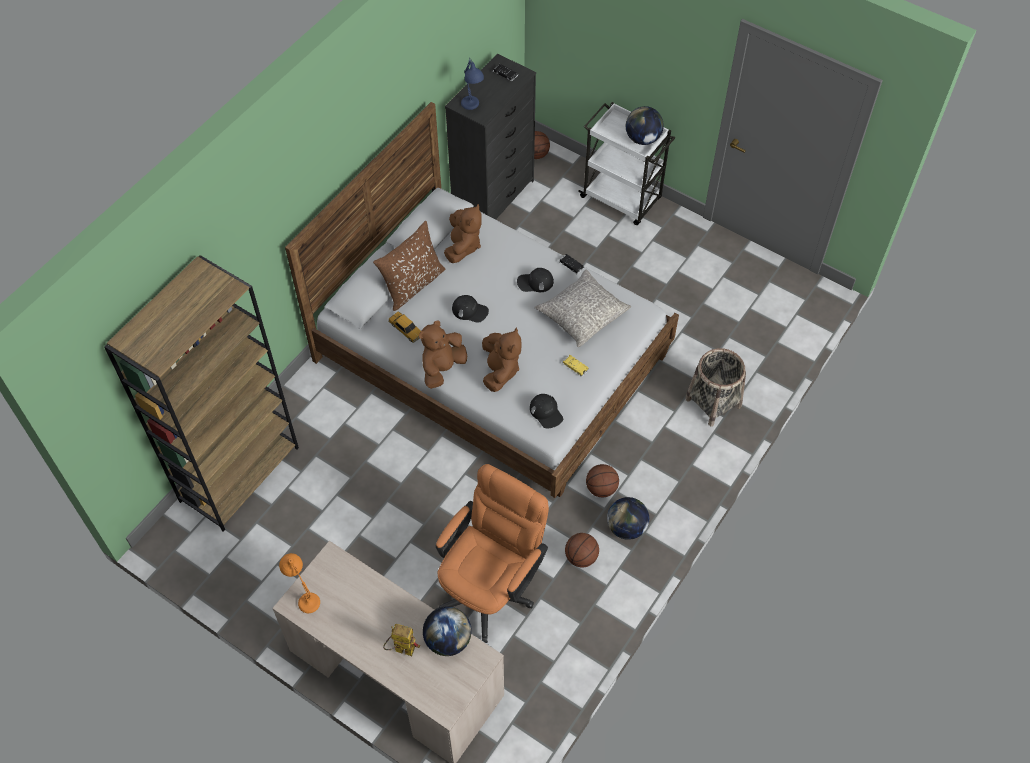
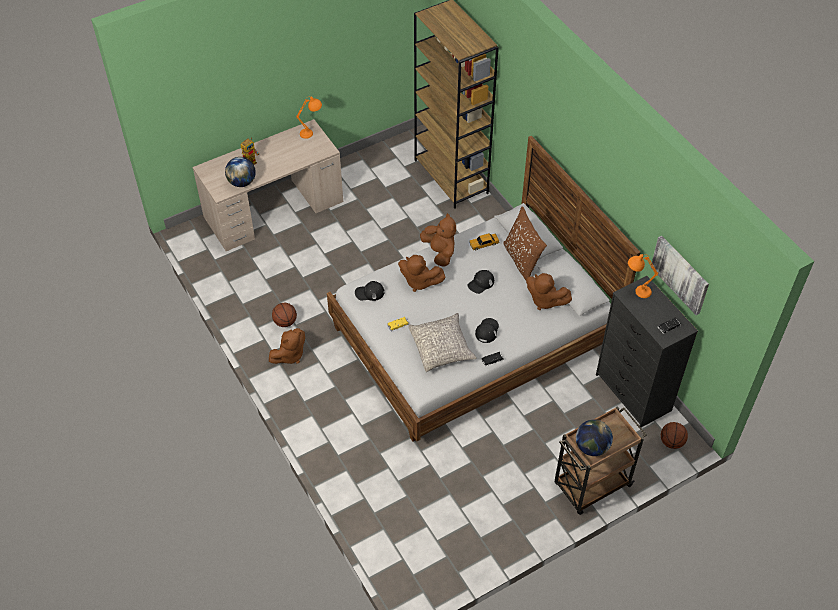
camera: 115 degrees right, 5 degrees down
orange office chair [436,464,549,643] -> none
blue table lamp [461,58,484,110] -> orange table lamp [628,254,658,298]
white cart [578,102,675,225] -> brown cart [554,406,647,515]
basketball [586,464,619,497] -> none
globe [607,497,649,540] -> brown plush toy [269,328,305,364]
basket [685,348,746,426] -> none
none -> picture [651,236,709,315]

